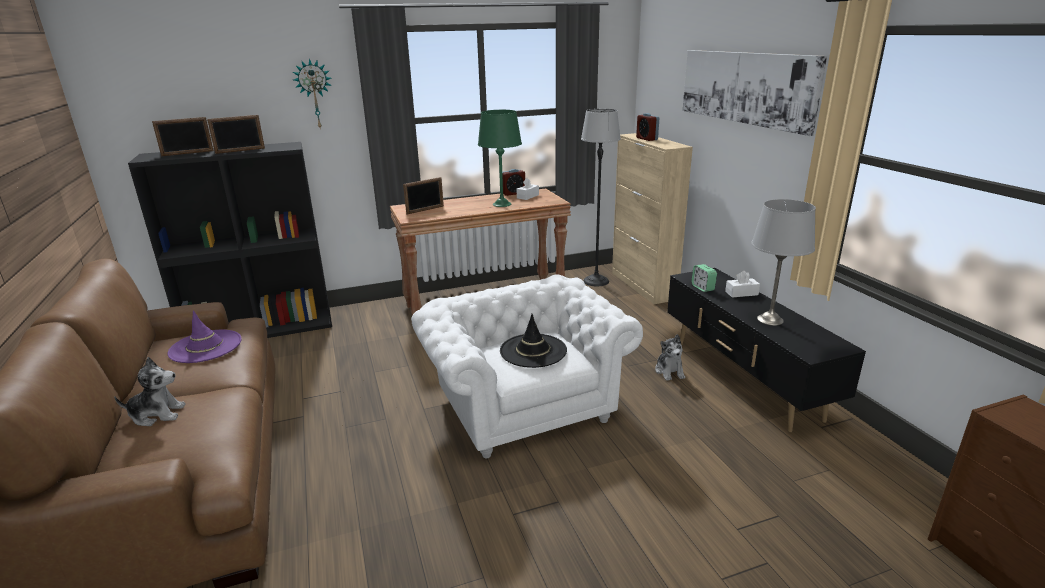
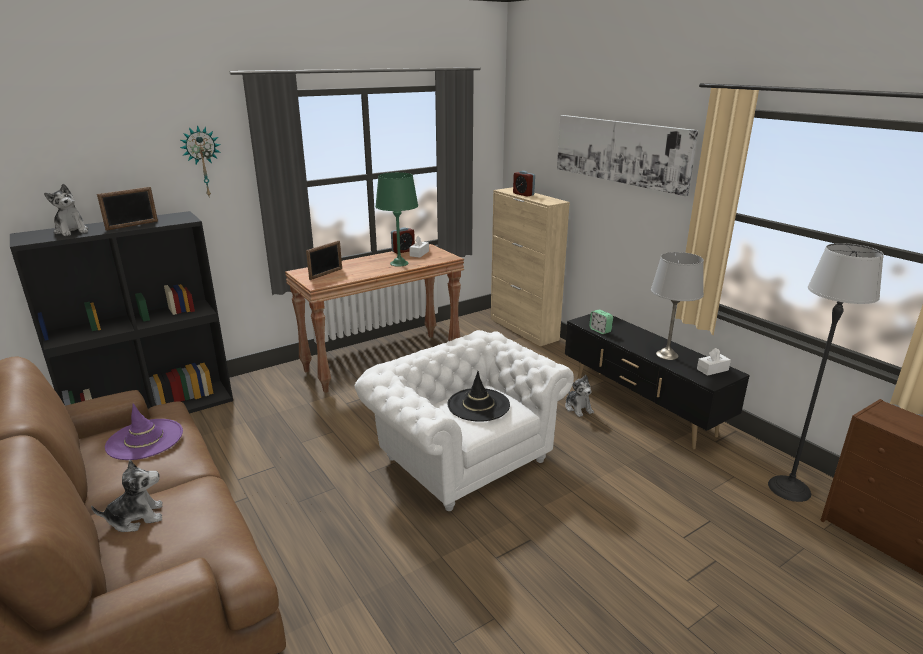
camera: 15 degrees left, 0 degrees up
picture frame [152,117,214,156] -> plush toy [44,184,88,236]
floor lamp [581,109,621,286] -> floor lamp moved to [768,243,884,502]
white tissue box [725,271,760,298] -> white tissue box moved to [697,348,731,376]

